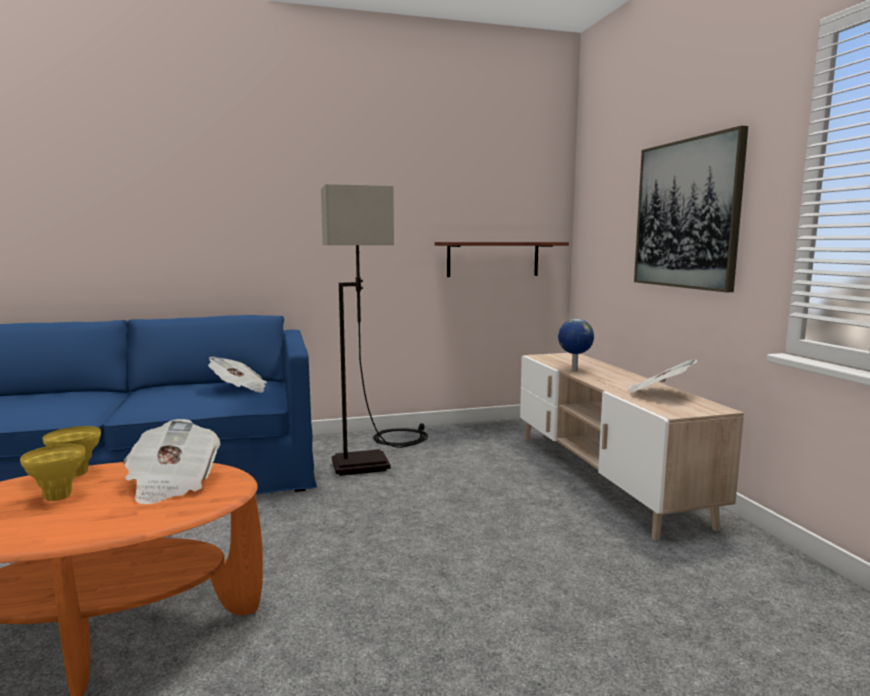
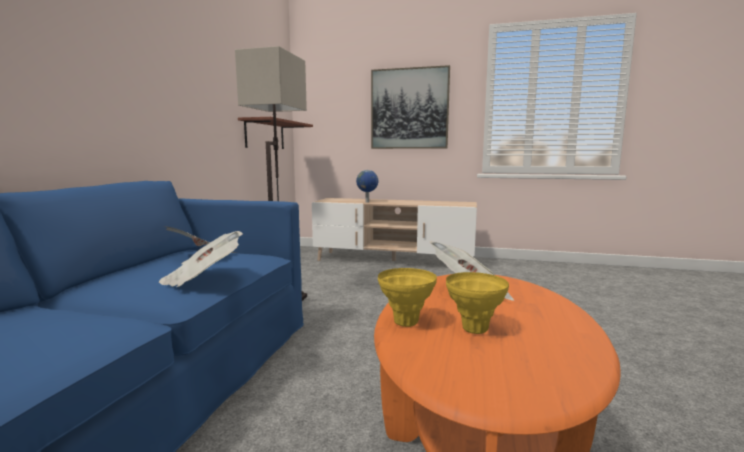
camera: 60 degrees left, 0 degrees up
newspaper [627,359,697,393] -> newspaper moved to [159,231,243,287]

